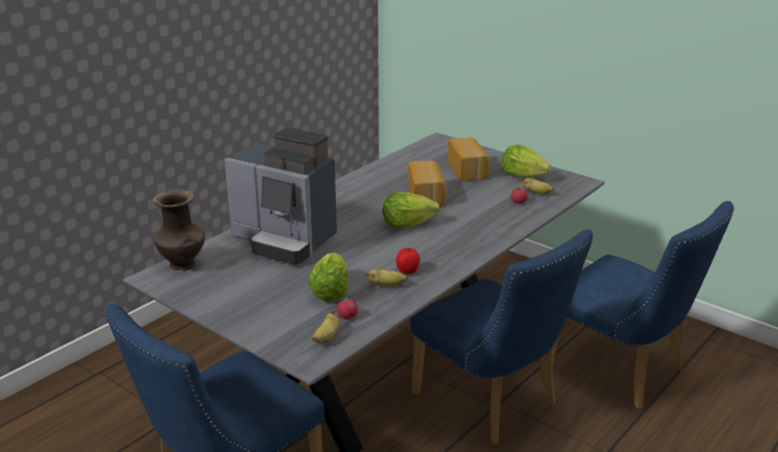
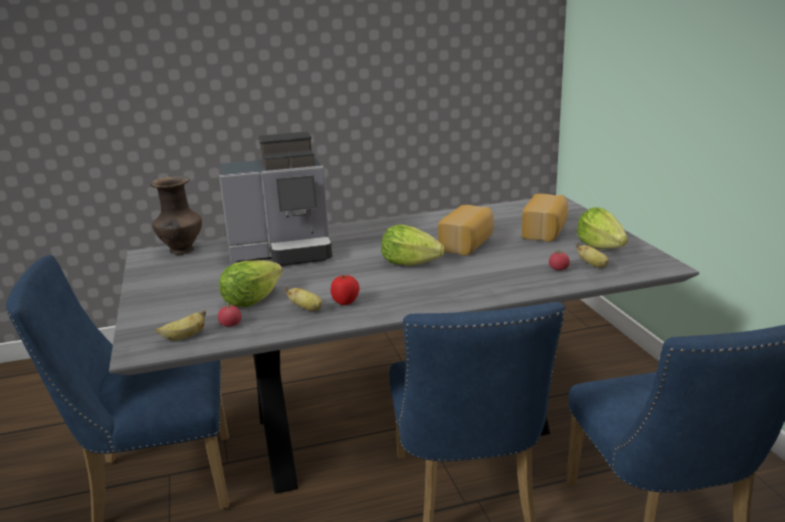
camera: 35 degrees right, 5 degrees down
coffee machine [224,127,337,265] -> coffee machine turned 75 degrees counterclockwise [219,132,332,266]

